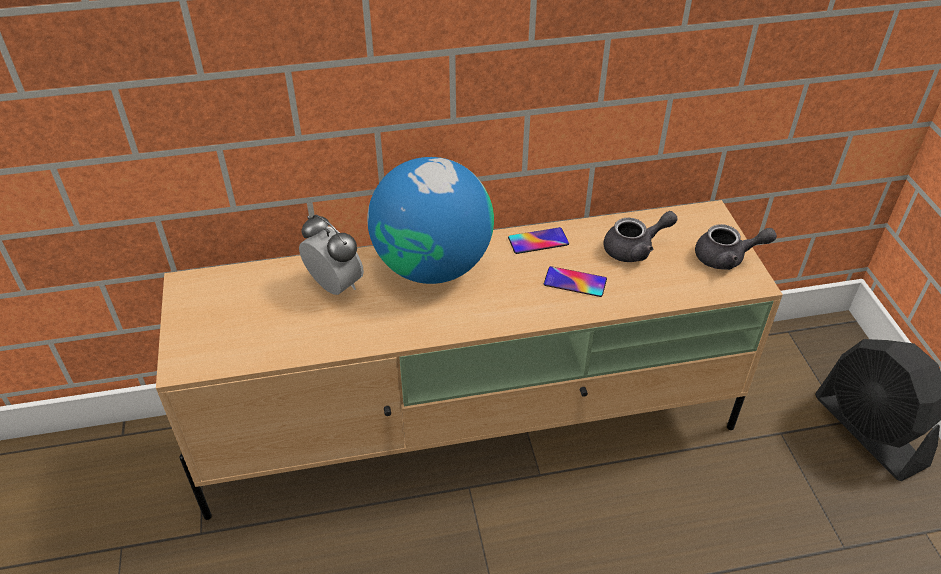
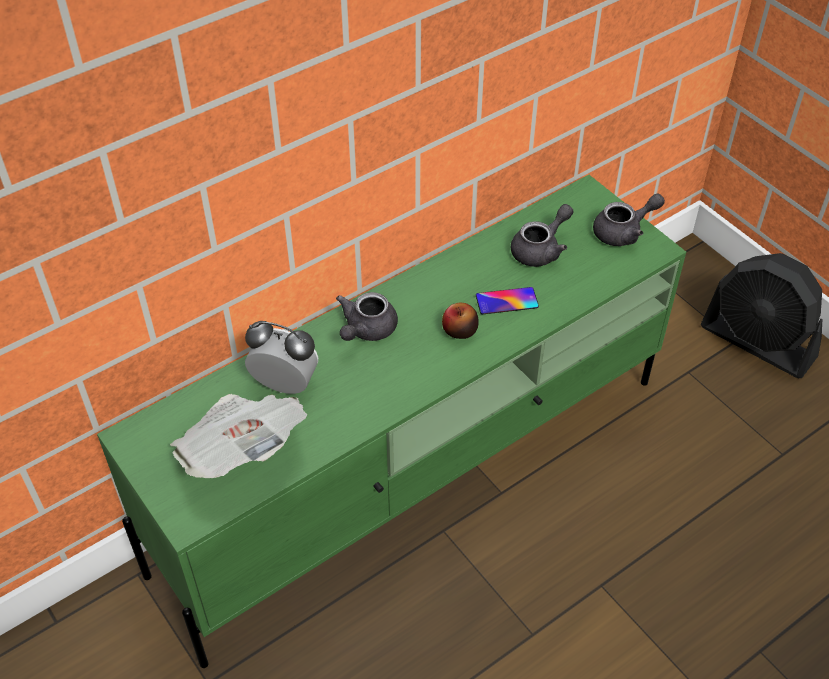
camera: 25 degrees left, 5 degrees up
beige tv stand [156,200,783,520] -> green tv stand [97,175,686,668]
globe [367,157,494,284] -> grey teapot [336,292,398,341]
phone [508,227,569,254] -> none
none -> newspaper [170,394,307,478]
none -> apple [442,303,479,339]

